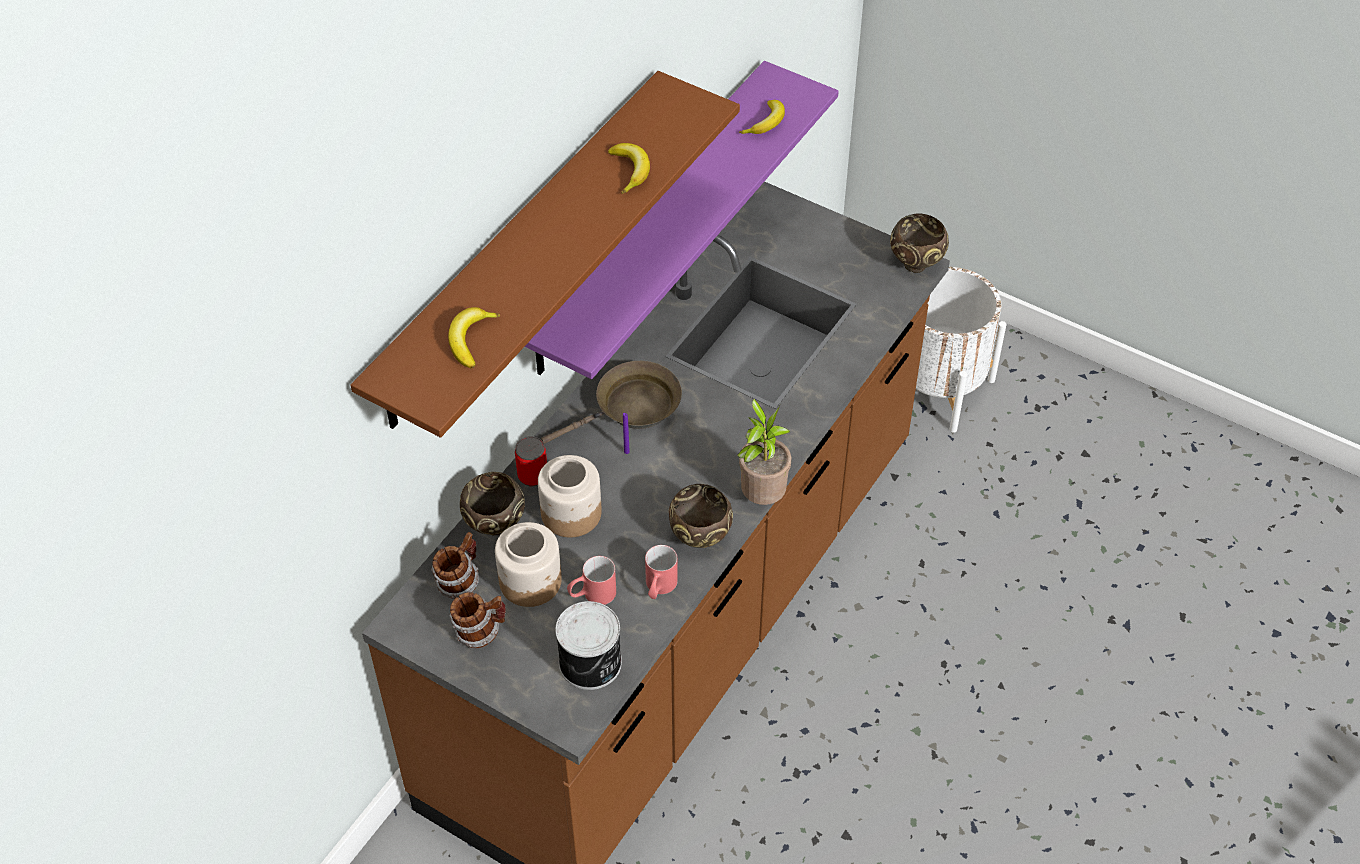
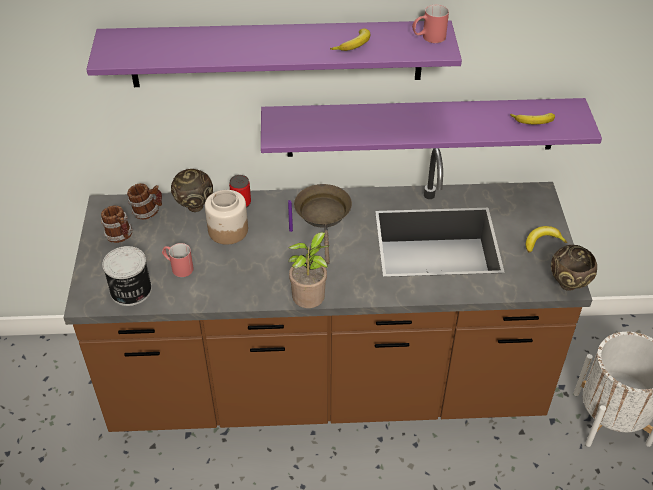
camera: 55 degrees right, 5 degrees down
brown shelf [351,71,740,438] -> purple shelf [86,20,462,87]
banana [448,307,500,368] -> banana moved to [526,226,567,253]
jar [495,522,562,607] -> none
brown frying pan [541,361,682,444] -> brown frying pan turned 120 degrees counterclockwise [294,184,352,265]
red mug [645,545,678,599] -> red mug moved to [412,4,449,43]
brown bowl [668,484,733,548] -> none

